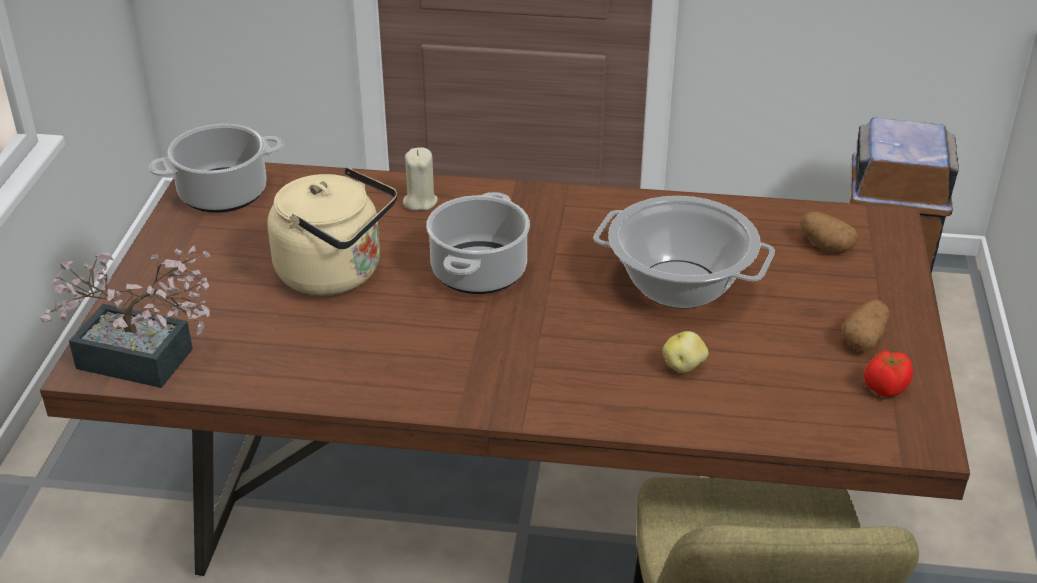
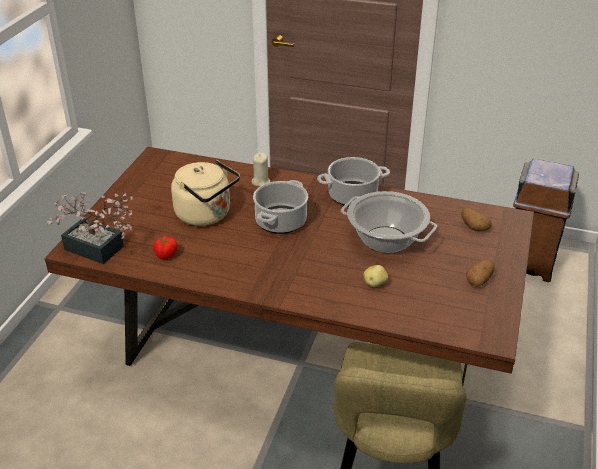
camera: 10 degrees right, 0 degrees up
cooking pot [149,124,284,213] -> cooking pot moved to [317,157,390,206]
tomato [864,350,913,397] -> tomato moved to [153,236,178,259]

